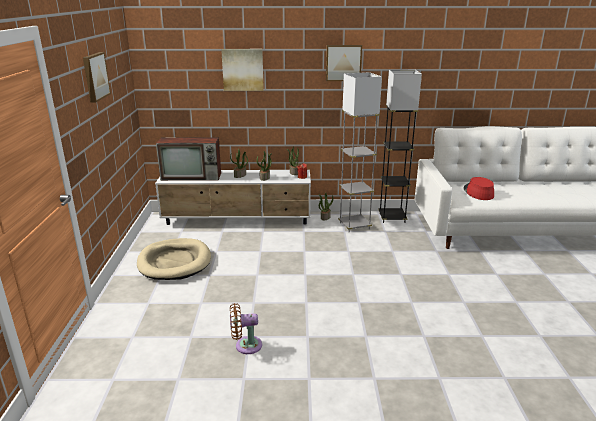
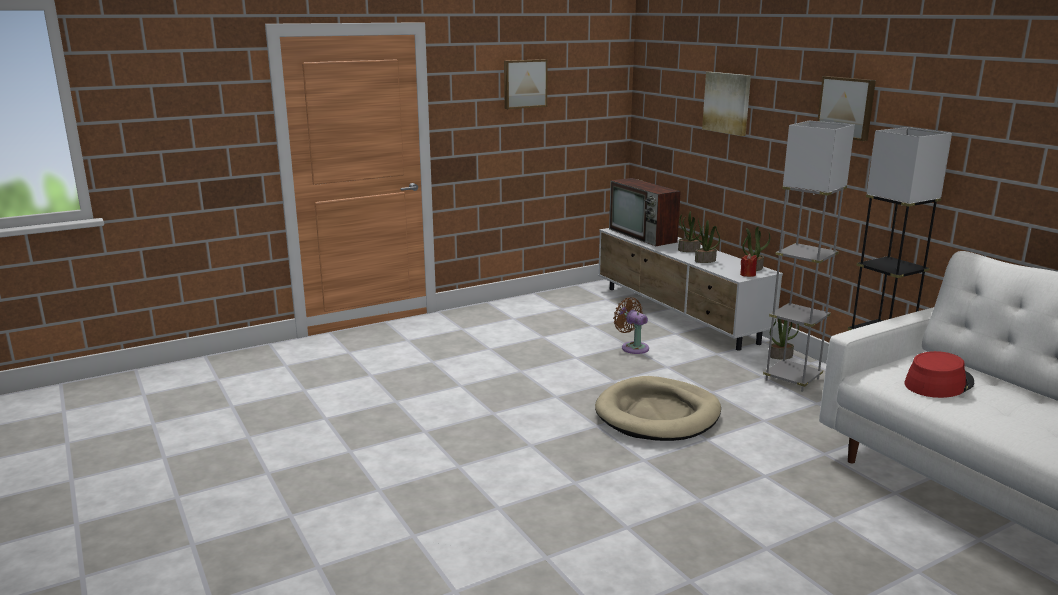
camera: 60 degrees right, 5 degrees down
beige dog bed [137,238,211,280] -> beige dog bed moved to [595,376,721,441]
brown fan [230,303,262,354] -> brown fan moved to [613,297,649,354]

